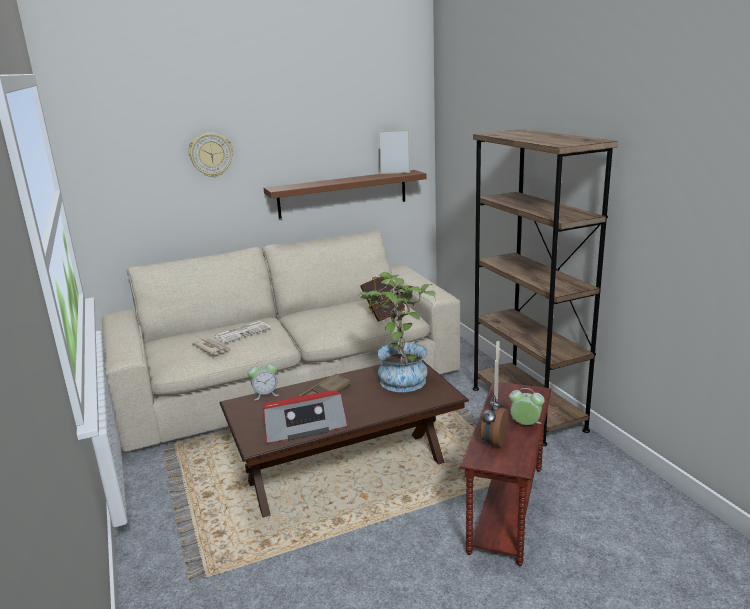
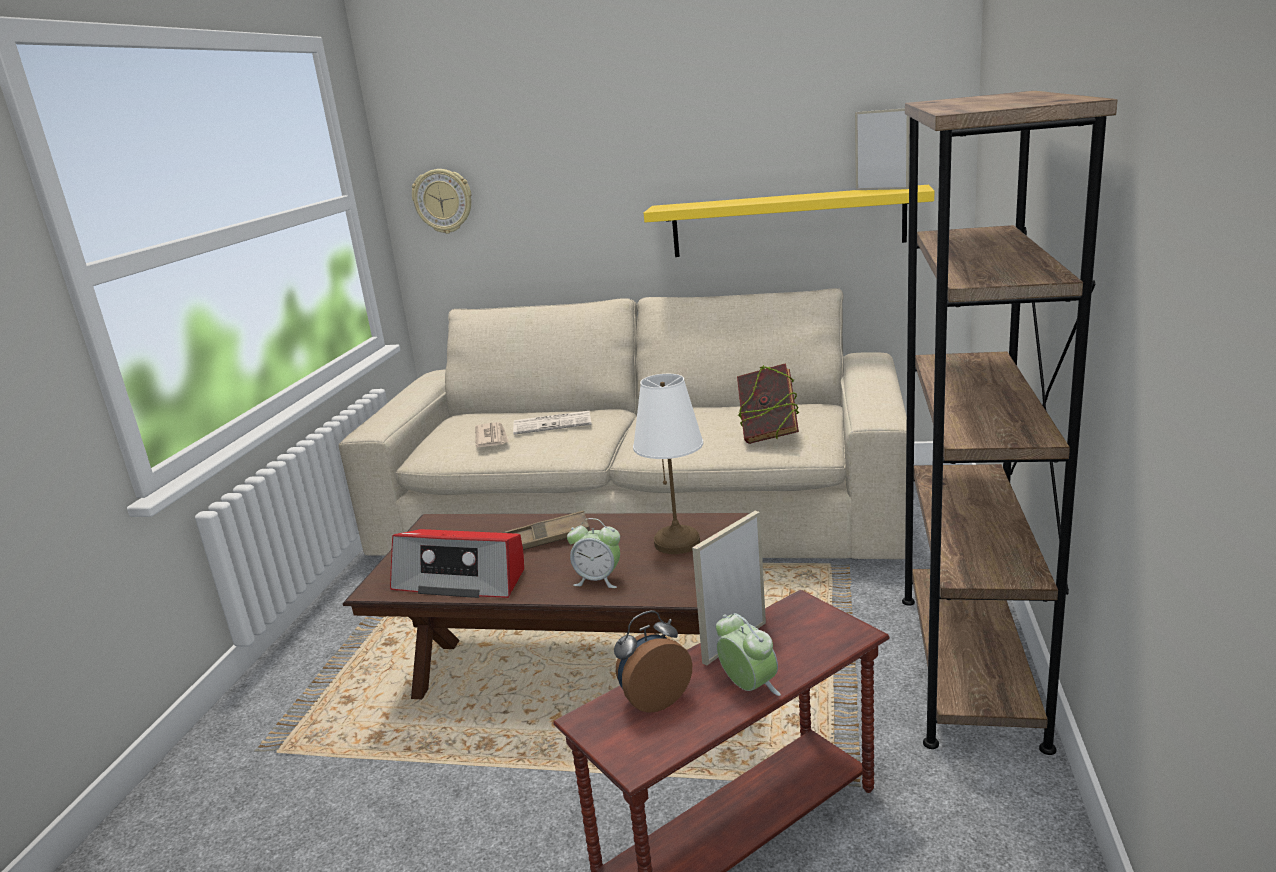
camera: 35 degrees right, 0 degrees up
wall clock [188,133,233,177] -> wall clock moved to [412,169,471,234]
alarm clock [247,360,279,400] -> alarm clock moved to [567,518,620,588]
brown shelf [264,170,427,219] -> yellow shelf [644,185,934,257]
potted plant [358,272,436,392] -> white table lamp [633,374,703,554]

